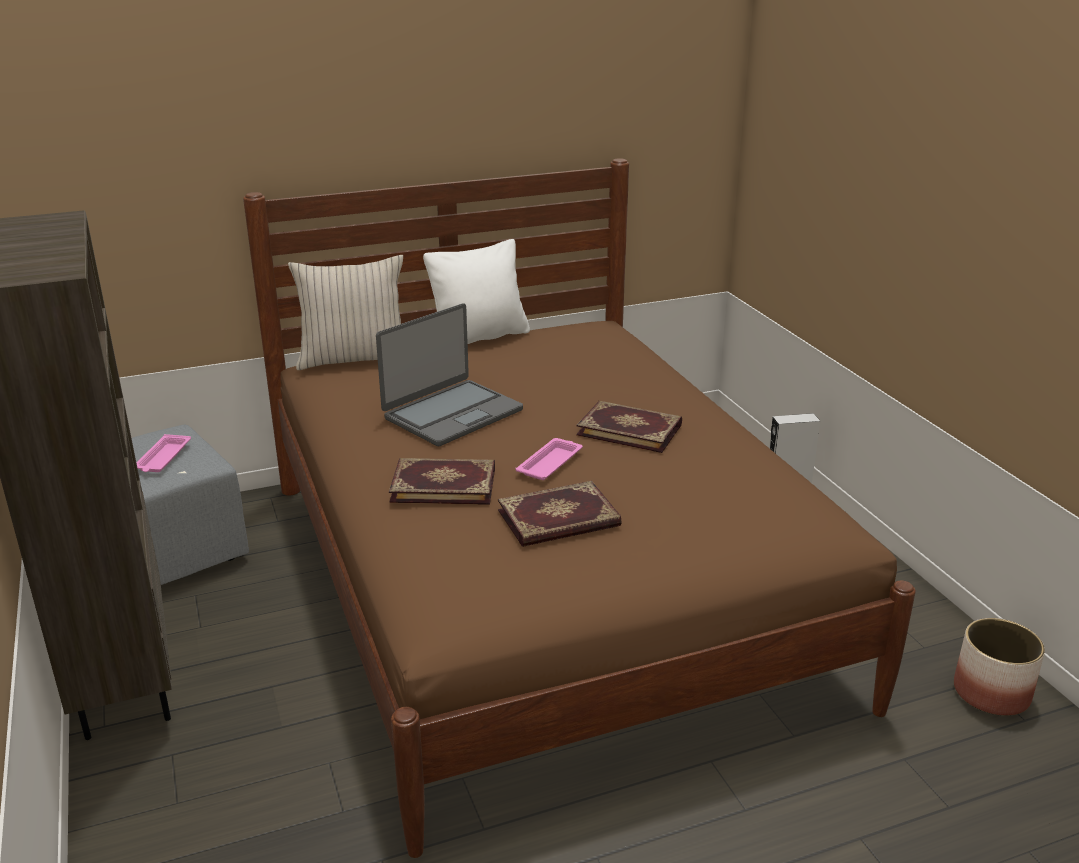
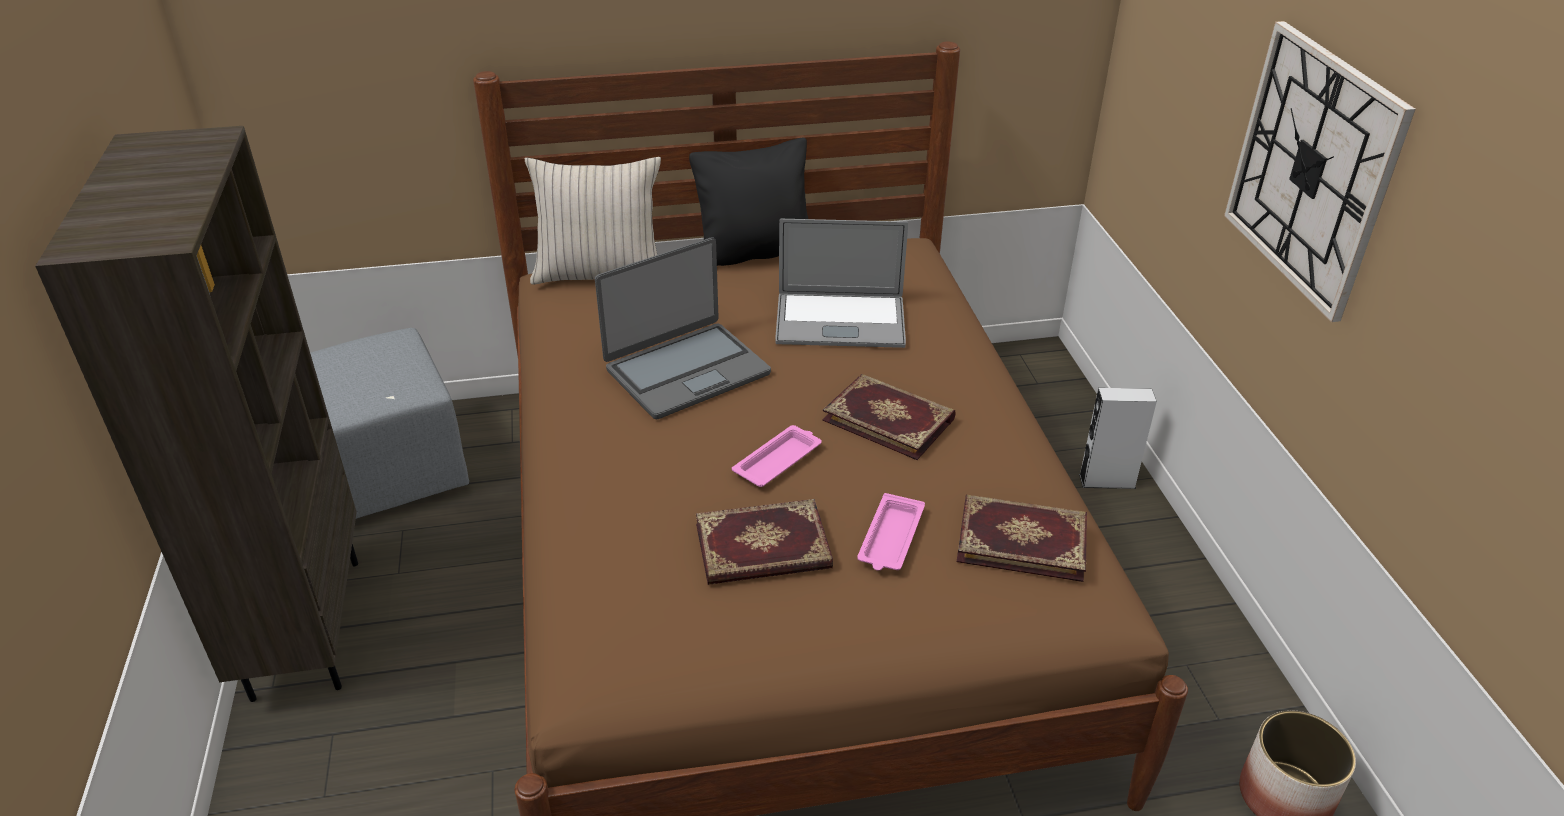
camera: 10 degrees right, 10 degrees up
pink tray [137,434,191,472] -> pink tray moved to [857,493,925,571]
book [389,458,495,505] -> book moved to [957,494,1087,582]
white pillow [423,239,530,344] -> black pillow [689,138,808,266]
none -> laptop [775,219,908,348]
none -> wall clock [1224,21,1416,322]

